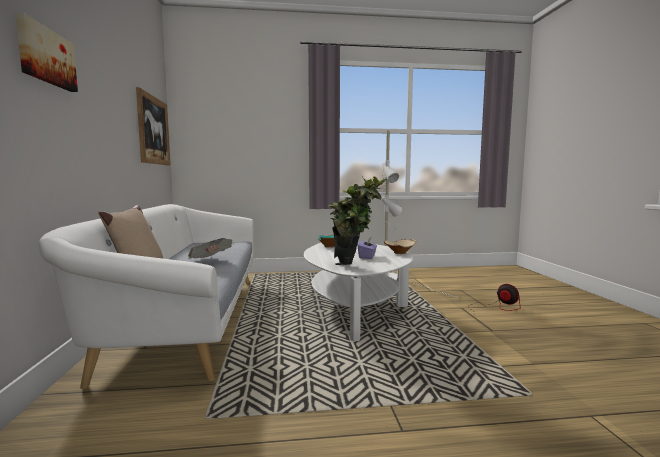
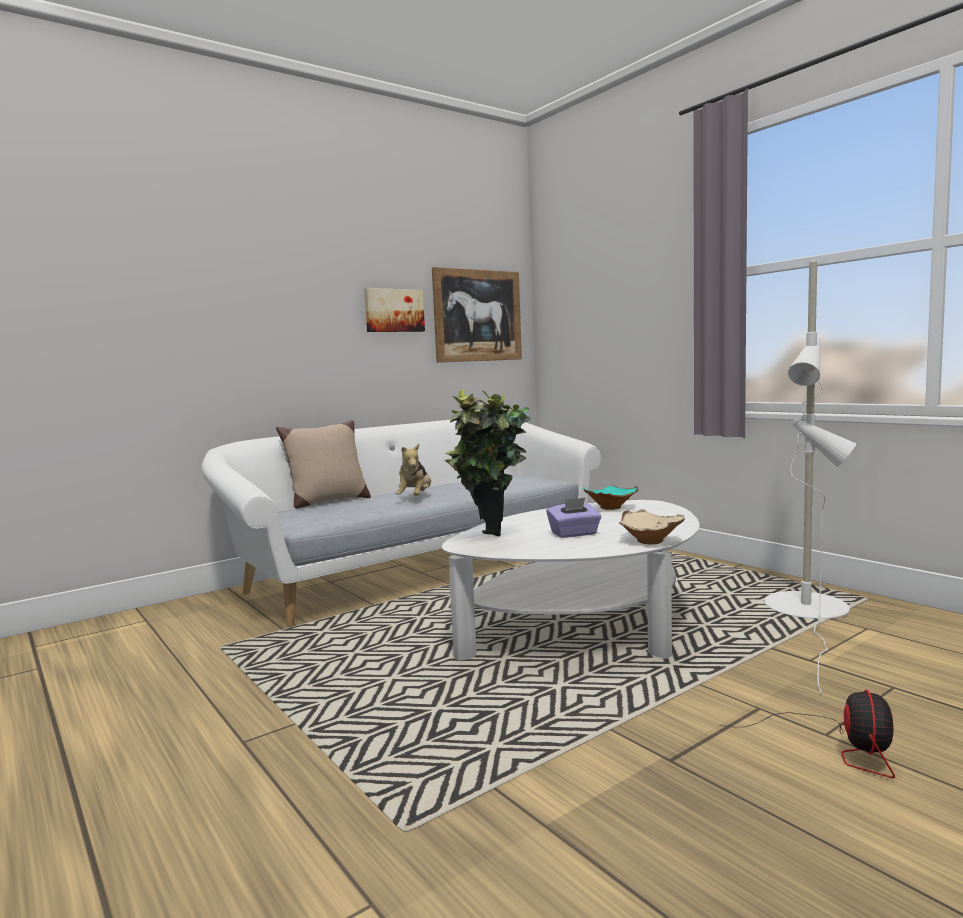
camera: 60 degrees right, 0 degrees up
picture [16,13,78,92] -> picture moved to [364,288,425,332]
newspaper [188,238,233,259] -> plush toy [396,444,431,495]

